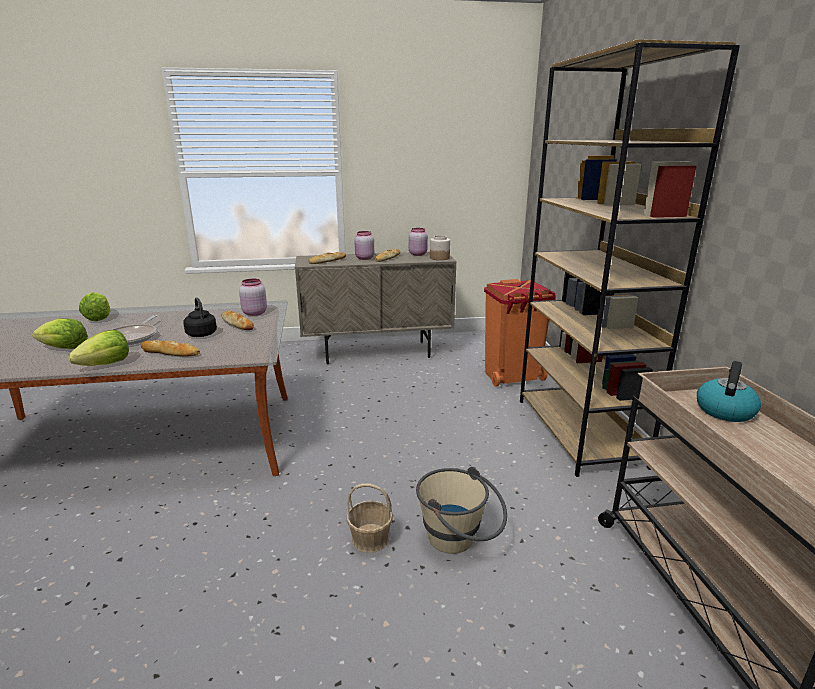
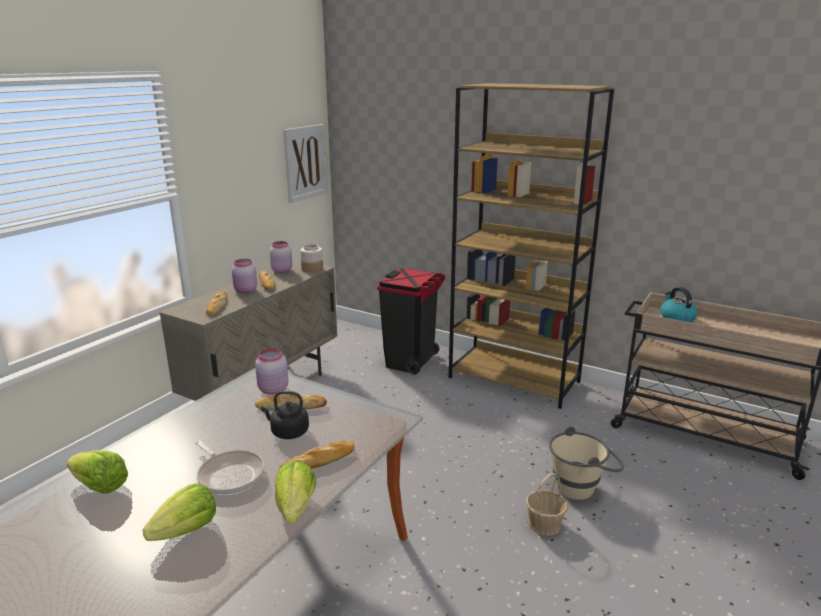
camera: 50 degrees left, 0 degrees up
orange trash can [484,279,556,387] -> black trash can [377,268,446,375]
none -> picture [283,124,327,203]

